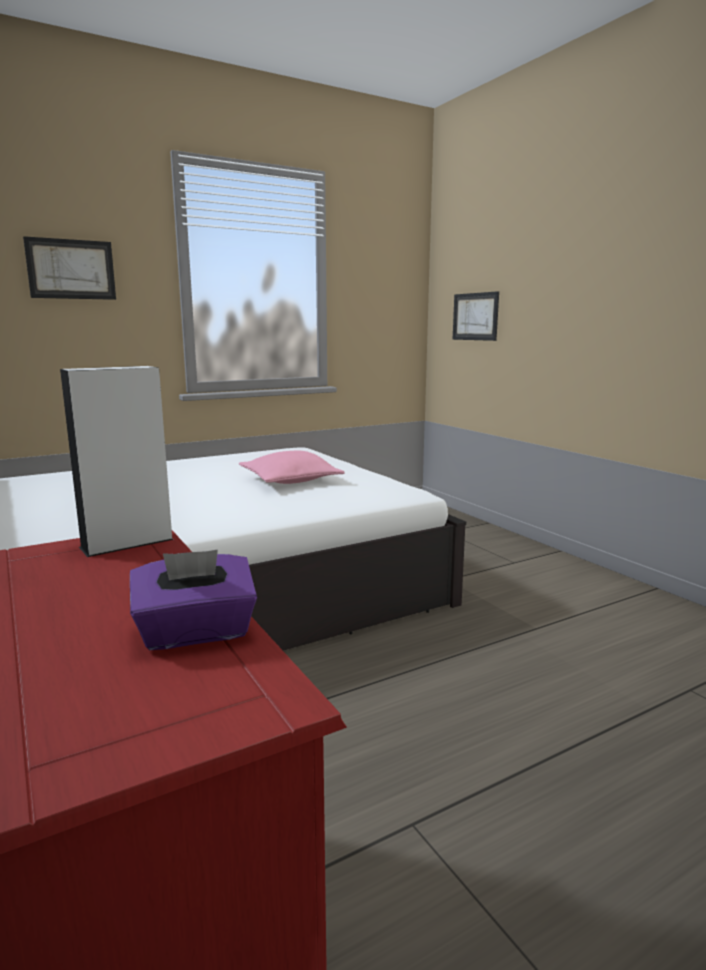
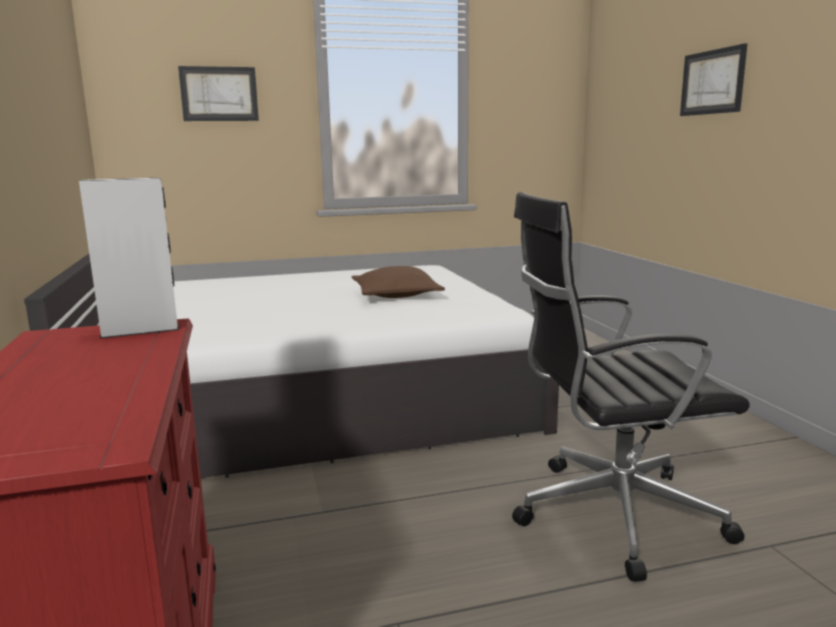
camera: 15 degrees right, 0 degrees up
purple tissue box [130,550,257,650] -> none
pink pillow [239,451,345,484] -> brown pillow [352,266,445,298]
picture [453,291,499,341] -> picture moved to [680,43,748,116]
none -> black office chair [512,192,750,582]

